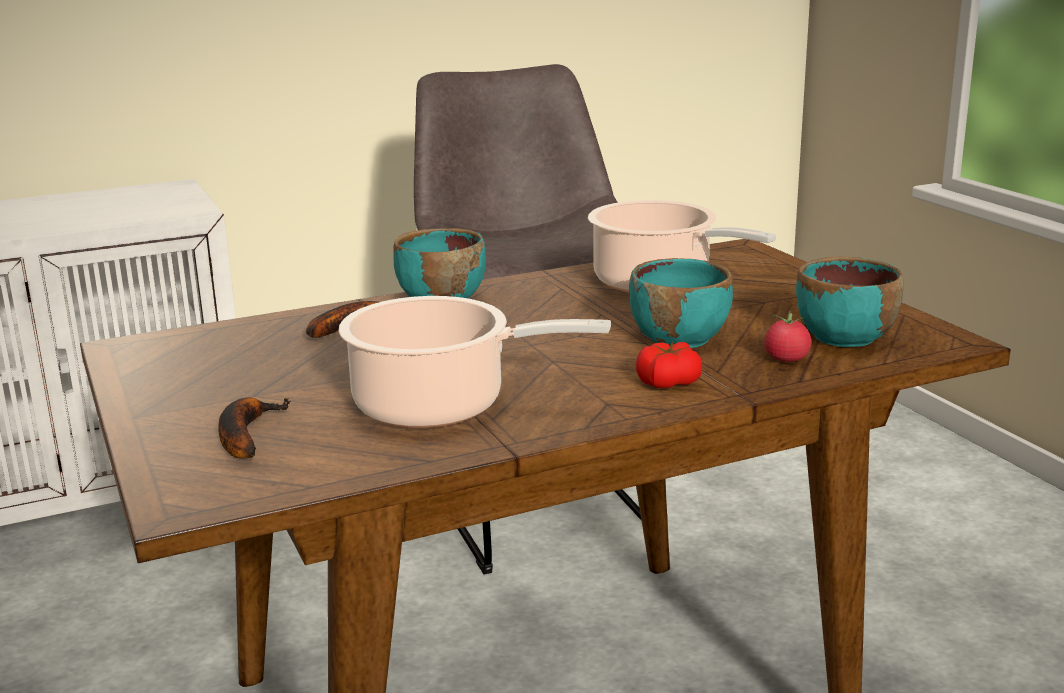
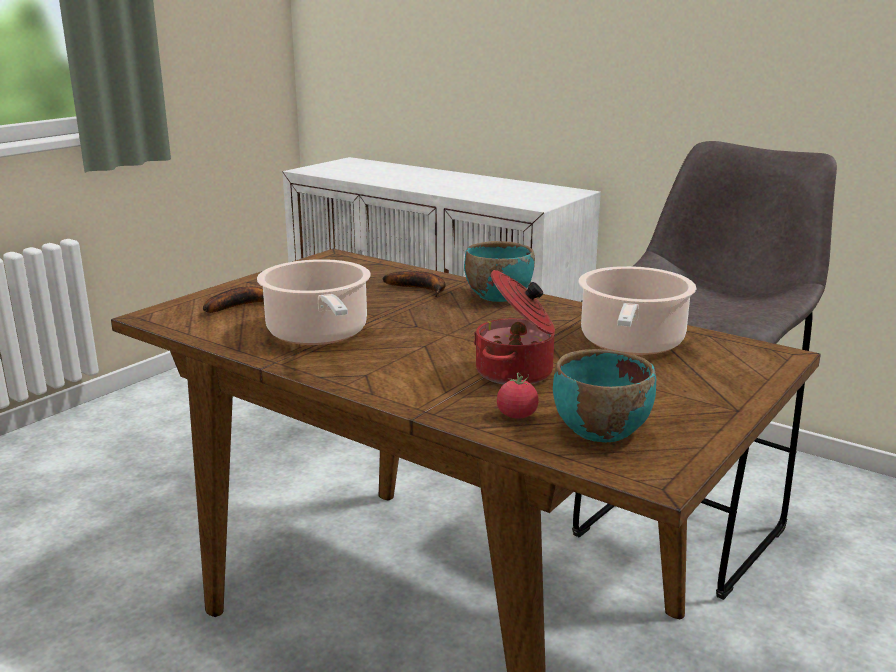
camera: 60 degrees right, 0 degrees up
turquoise bowl [629,258,733,348] -> cooking pot [474,270,555,385]
tomato [636,342,702,388] -> none

